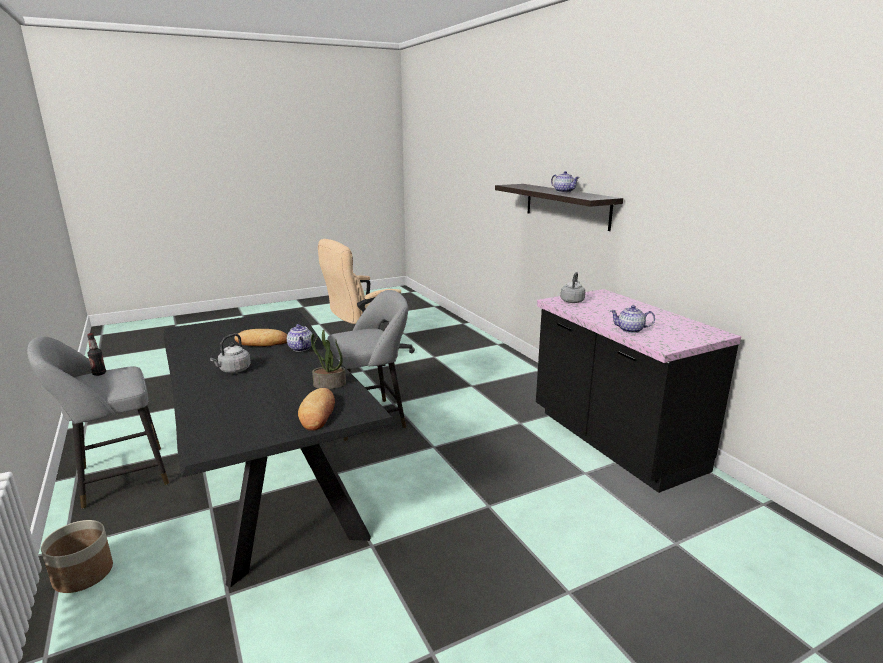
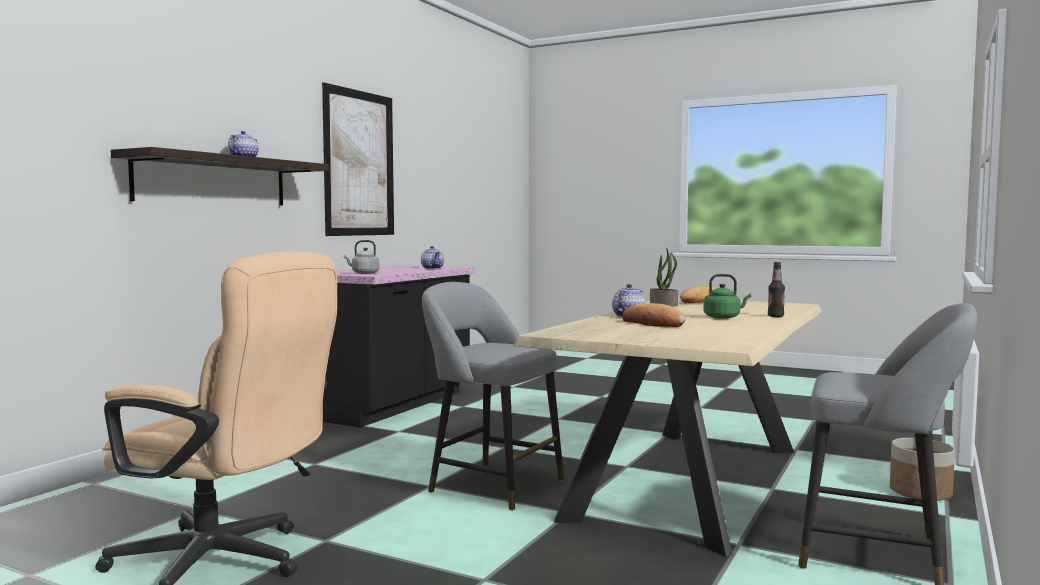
camera: 125 degrees left, 15 degrees down
bottle [87,333,106,376] -> bottle moved to [768,262,785,317]
black dining table [164,310,396,588] -> beige dining table [513,298,822,557]
grey kettle [210,334,251,373] -> green kettle [704,274,751,319]
none -> picture [322,82,394,236]

